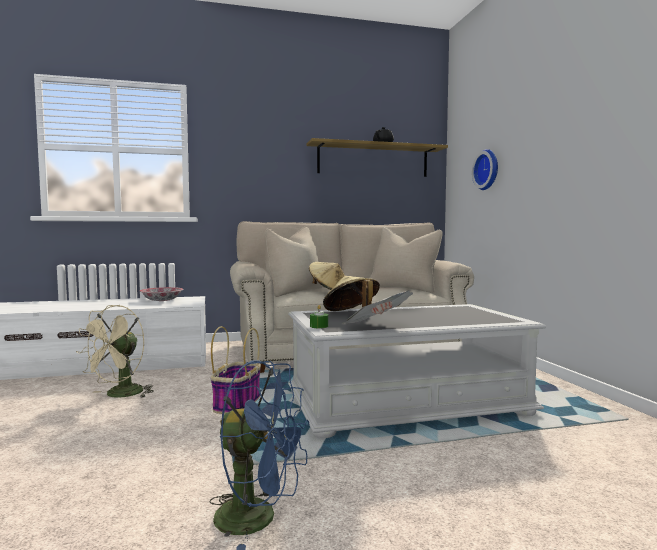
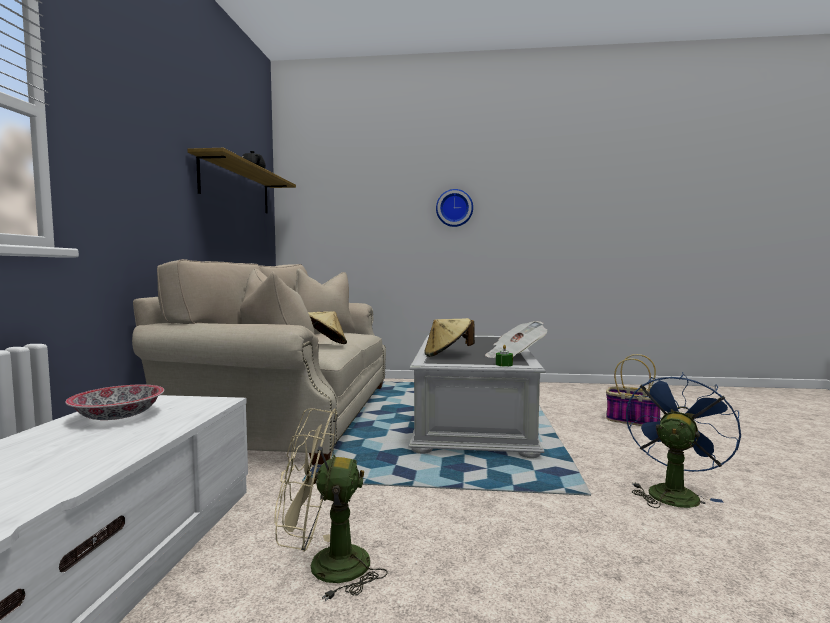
camera: 70 degrees left, 0 degrees up
beige fan [76,305,154,398] -> beige fan turned 135 degrees clockwise [274,408,388,601]
basket [211,326,261,414] -> basket moved to [606,354,660,426]
wall clock [472,149,498,190] -> wall clock moved to [436,189,473,227]

